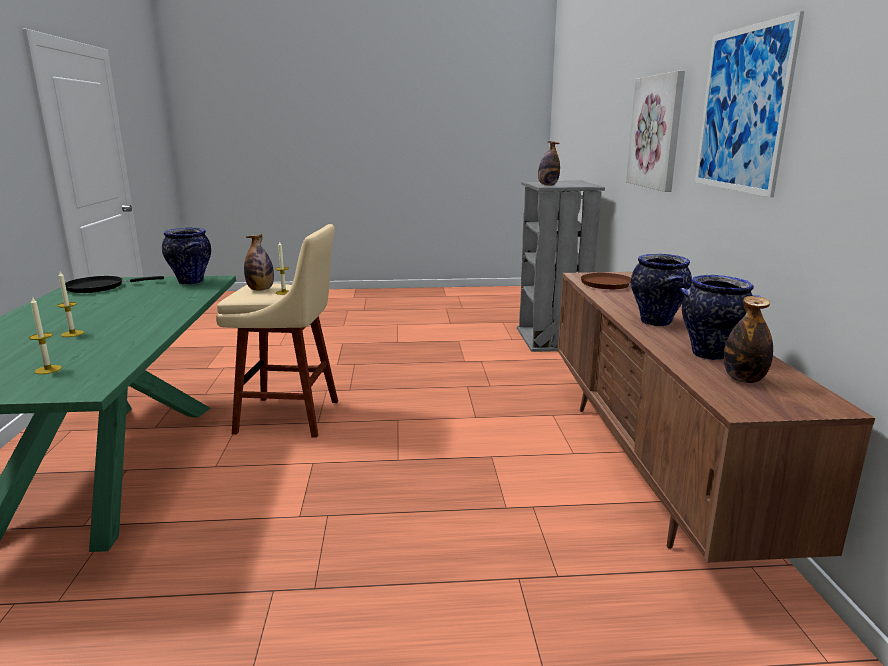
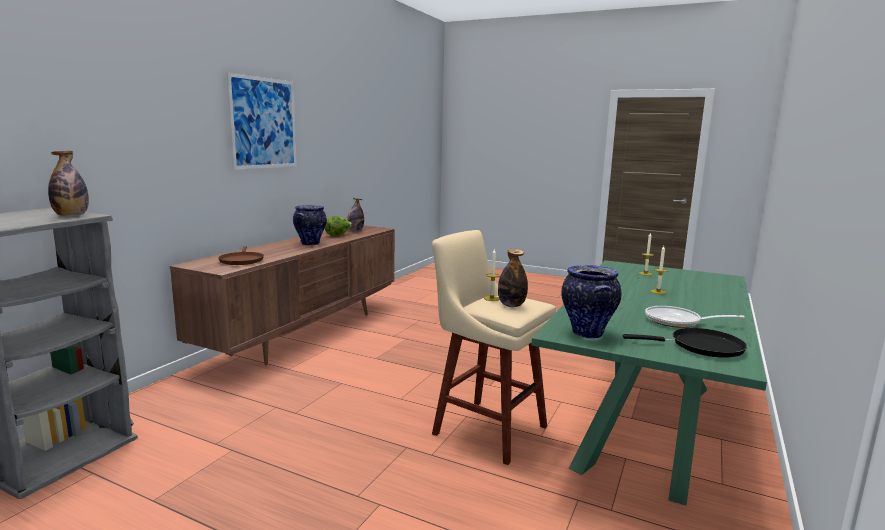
camera: 150 degrees left, 5 degrees down
picture [626,71,685,192] -> none
vase [681,275,760,360] -> lettuce [325,216,352,236]
none -> frying pan [645,306,745,328]

